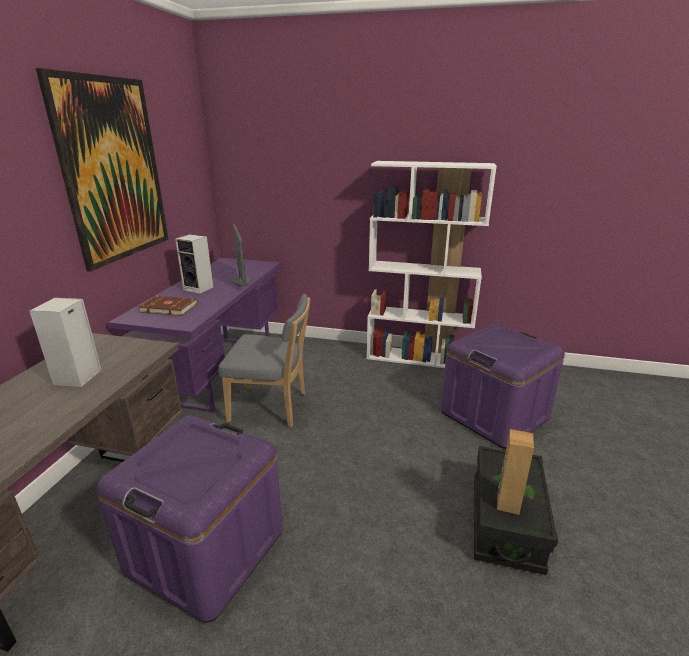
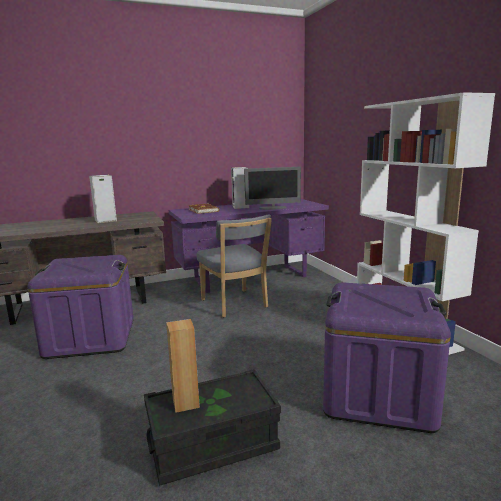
camera: 55 degrees right, 10 degrees down
picture [36,68,169,272] -> none
monitor [233,224,250,286] -> monitor turned 45 degrees clockwise [244,167,301,210]

